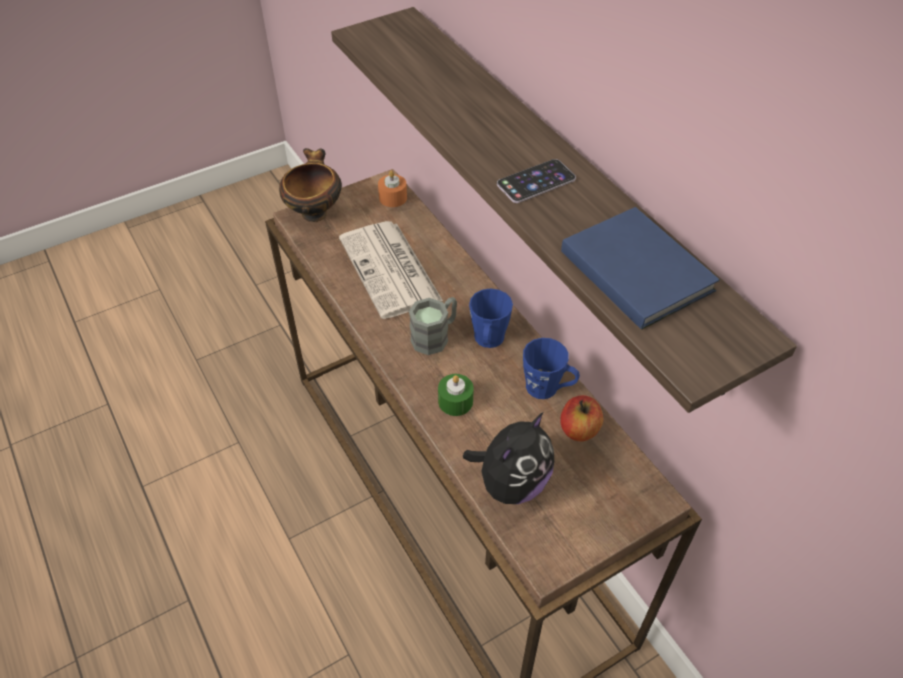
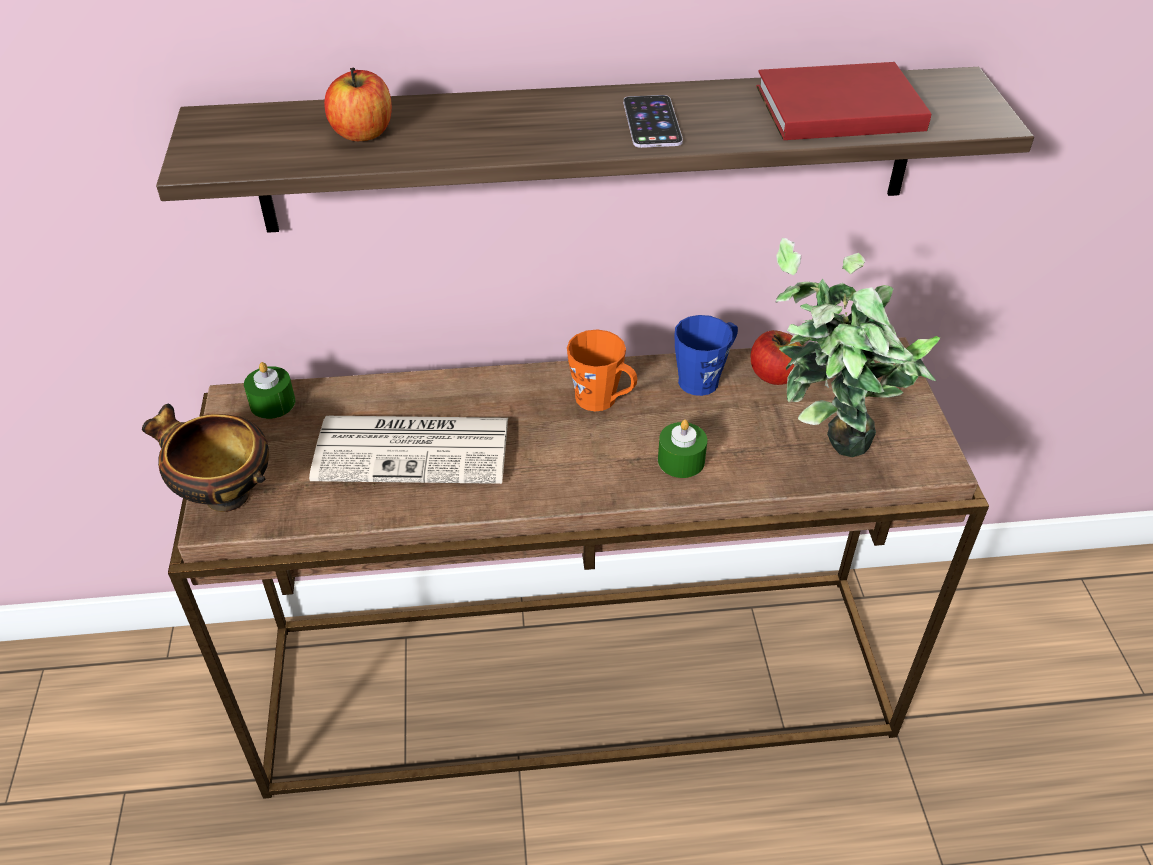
camera: 65 degrees left, 5 degrees down
orange candle [378,171,407,207] -> green candle [244,362,295,419]
grey mug [409,297,457,355] -> none
plush toy [463,413,555,504] -> potted plant [775,238,940,457]
blue mug [469,289,513,348] -> orange mug [567,329,637,411]
blue book [561,207,720,330] -> red book [756,62,932,140]
none -> apple [324,68,392,141]

